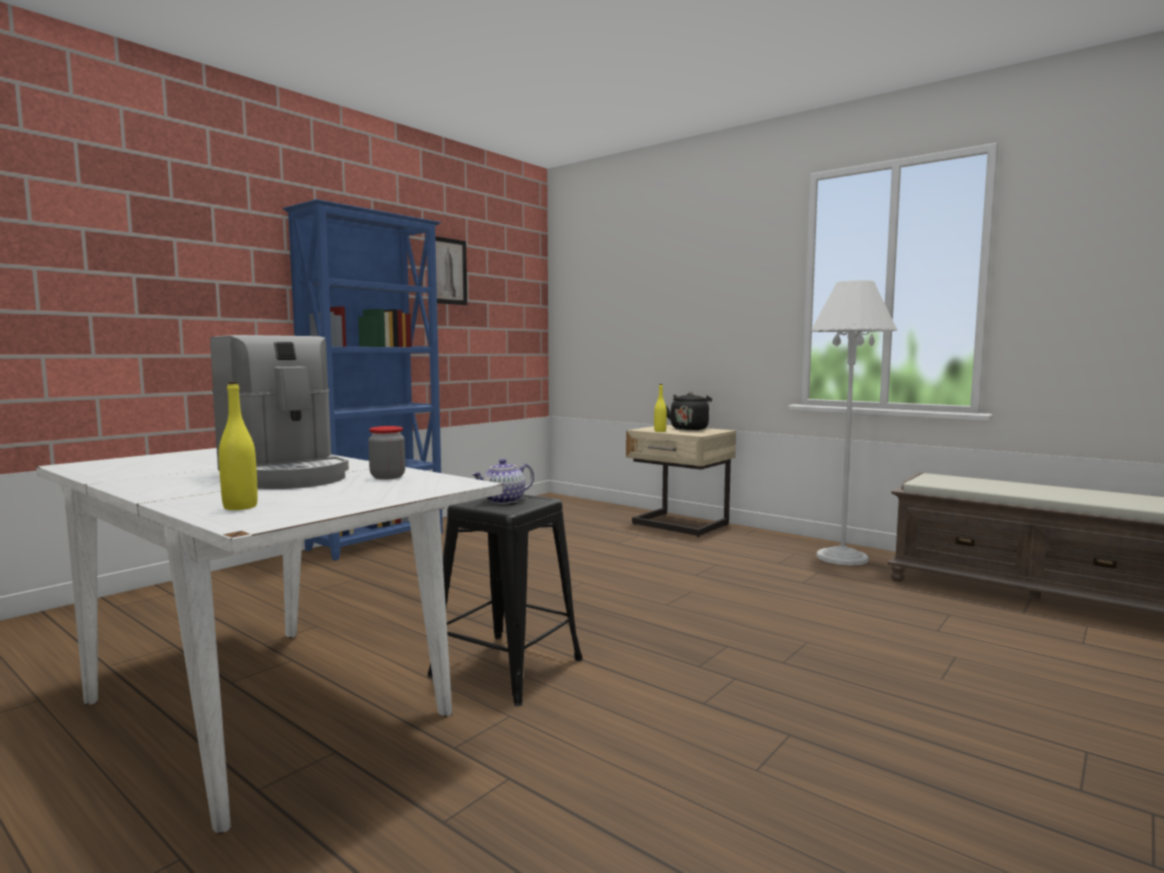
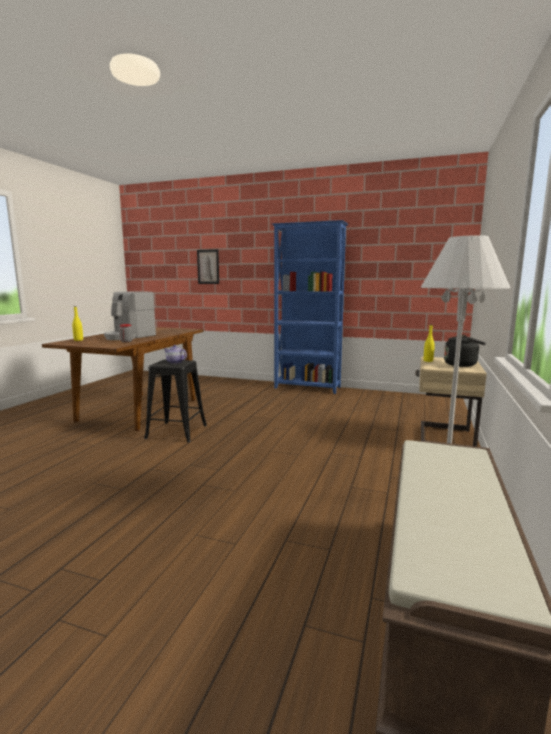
camera: 70 degrees right, 5 degrees up
white dining table [36,448,503,834] -> brown dining table [42,327,204,431]
picture [435,236,467,305] -> picture moved to [197,249,219,284]

